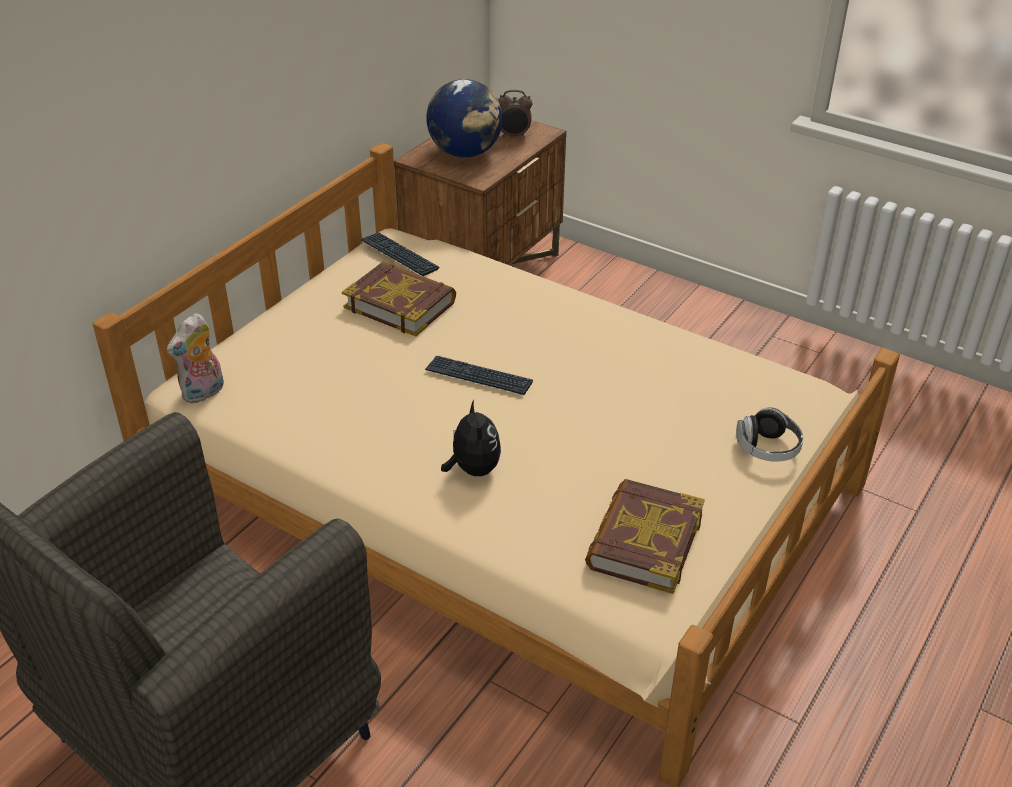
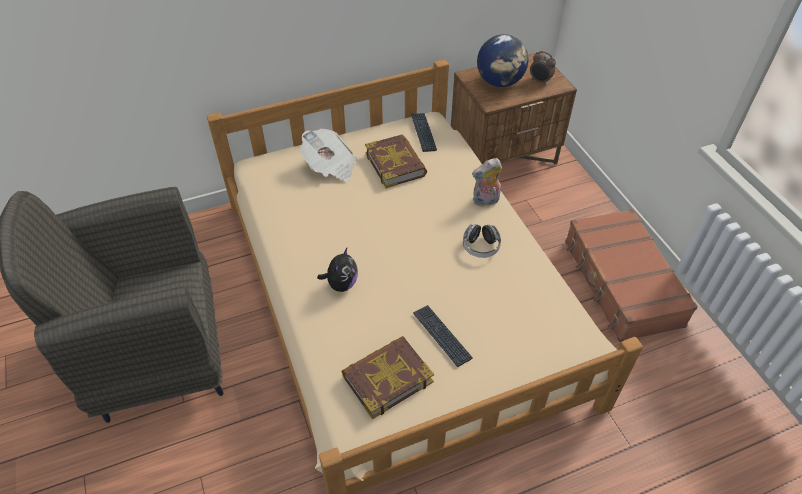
camera: 35 degrees right, 10 degrees up
plush toy [166,313,224,404] -> plush toy moved to [472,158,502,207]
keyboard [425,356,533,395] -> keyboard moved to [413,305,473,367]
headphones [736,407,804,462] -> headphones moved to [463,224,501,258]
none -> newspaper [300,129,357,182]
none -> brown suitcase [565,209,698,342]

